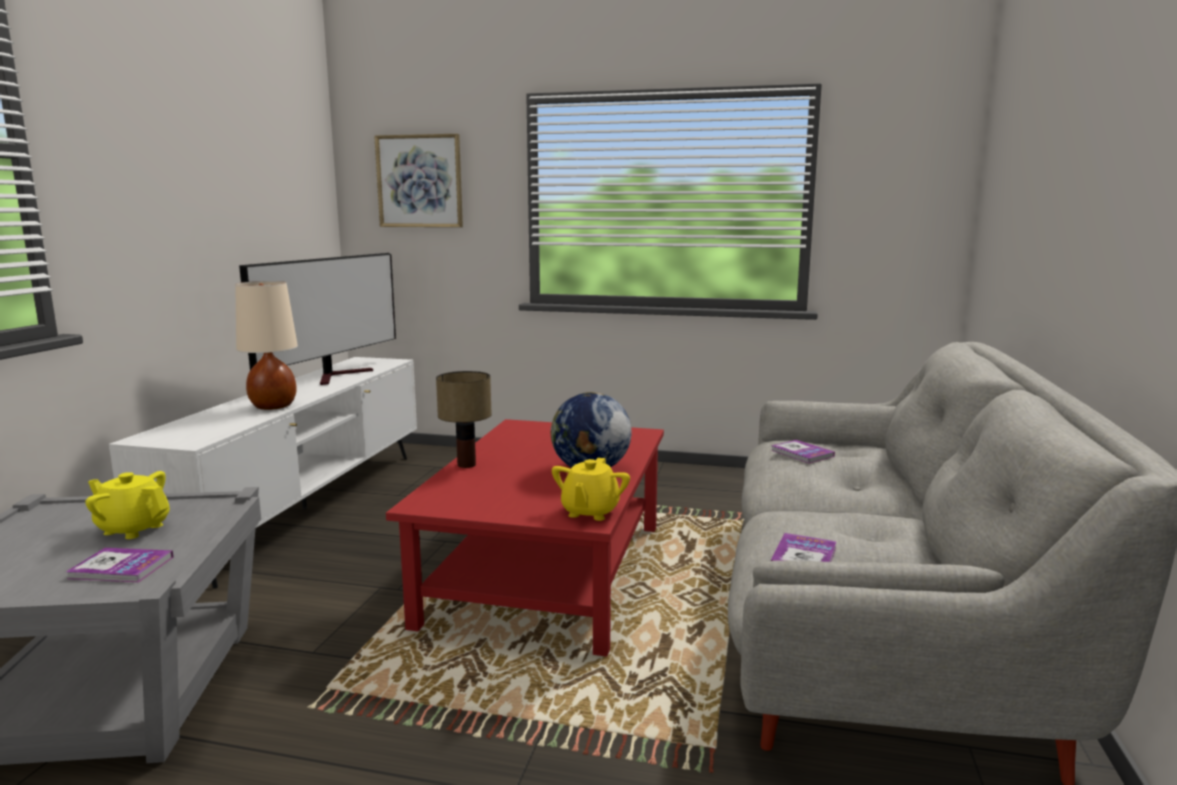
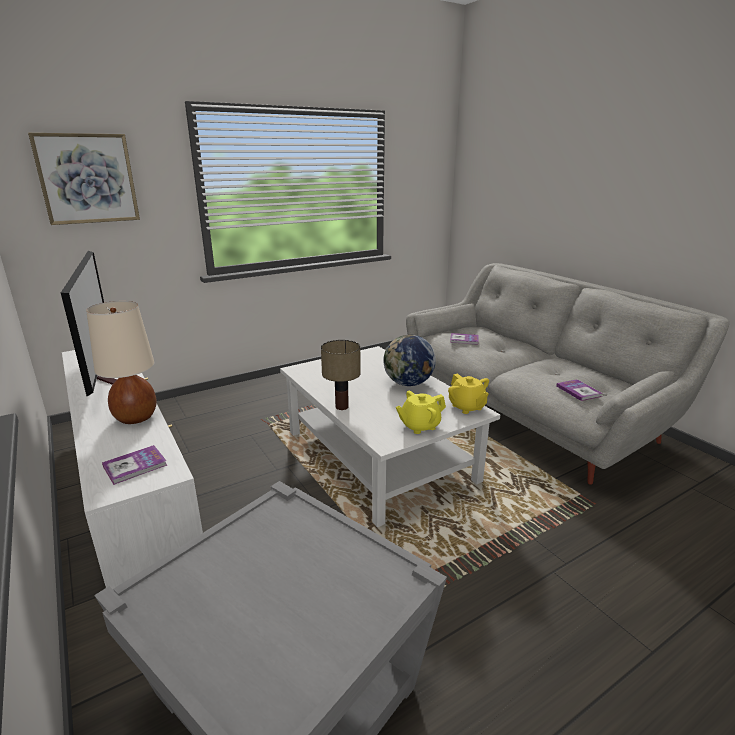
camera: 45 degrees left, 10 degrees up
book [66,548,173,582] -> book moved to [102,445,167,485]
yellow teapot [85,471,170,539] -> yellow teapot moved to [396,391,446,434]
red coffee table [386,419,664,657] -> white coffee table [280,346,500,527]

